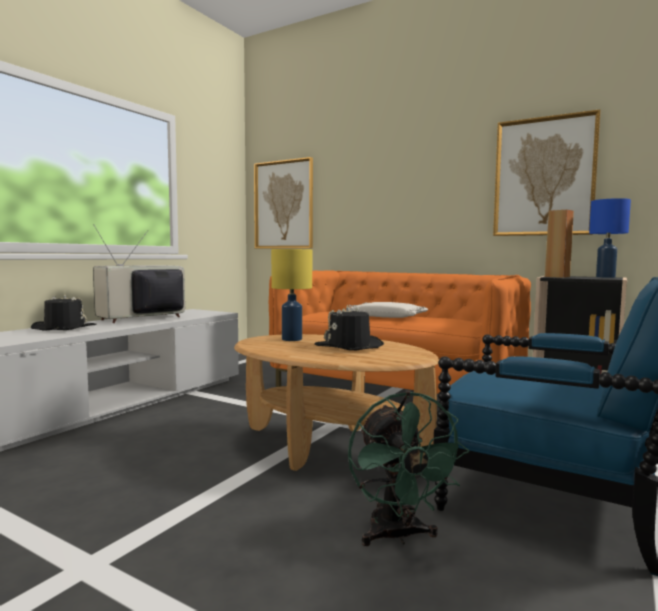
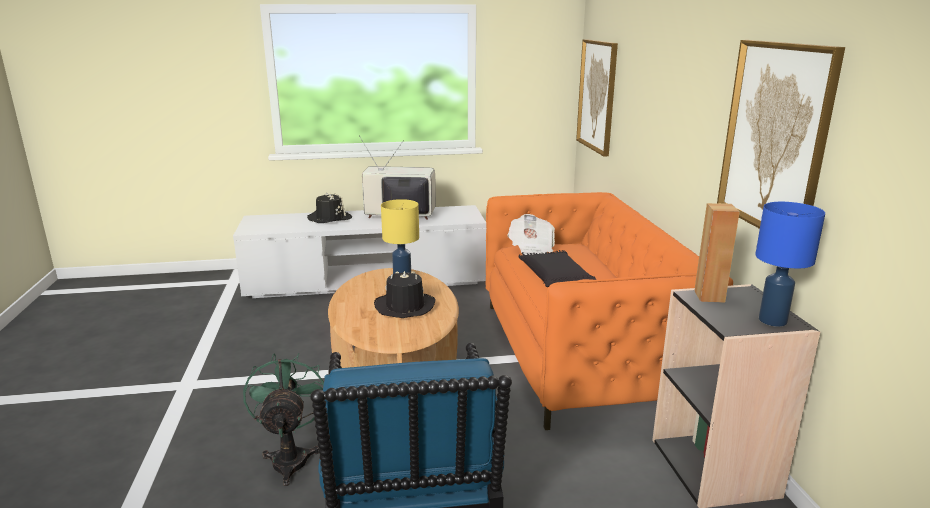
camera: 50 degrees right, 15 degrees up
white pillow [348,302,428,318] -> black pillow [519,250,597,287]
green fan [348,391,469,546] -> green fan turned 135 degrees clockwise [243,353,324,486]
none -> newspaper [507,214,555,255]

